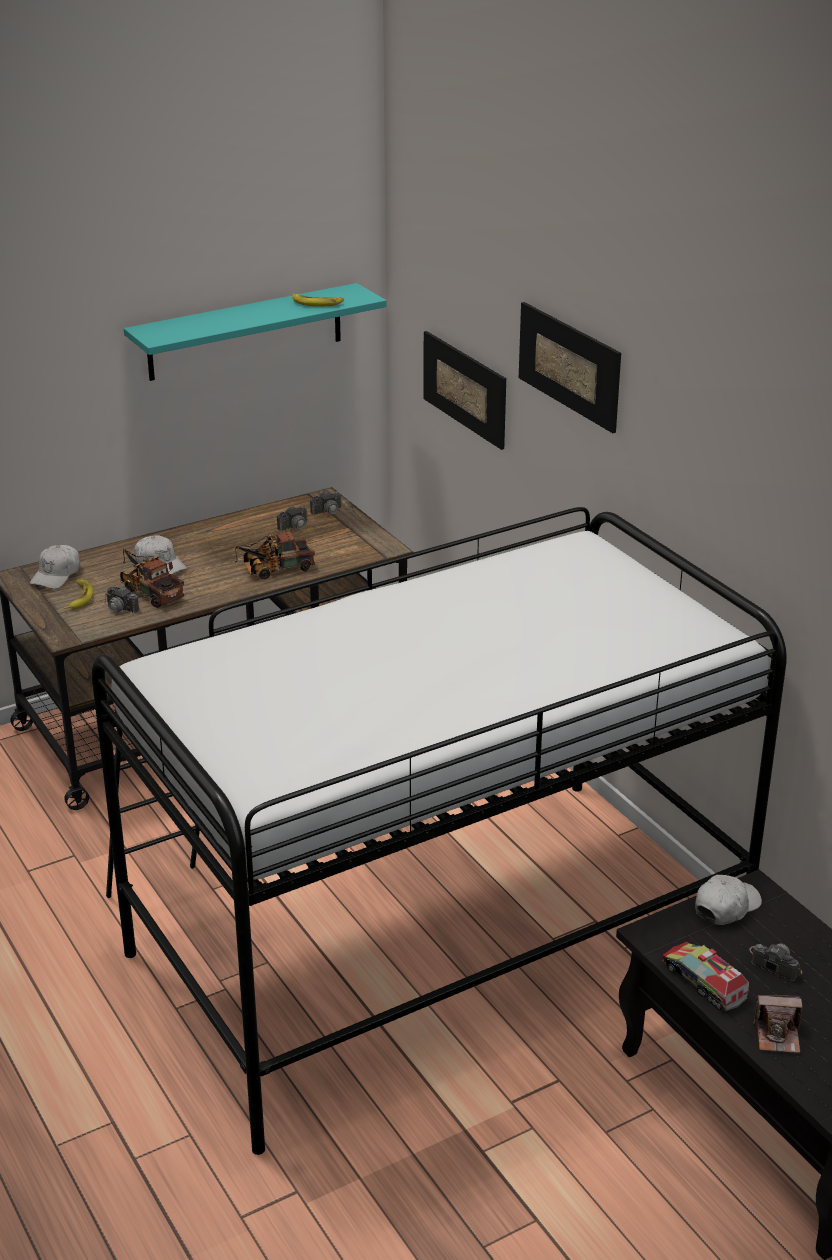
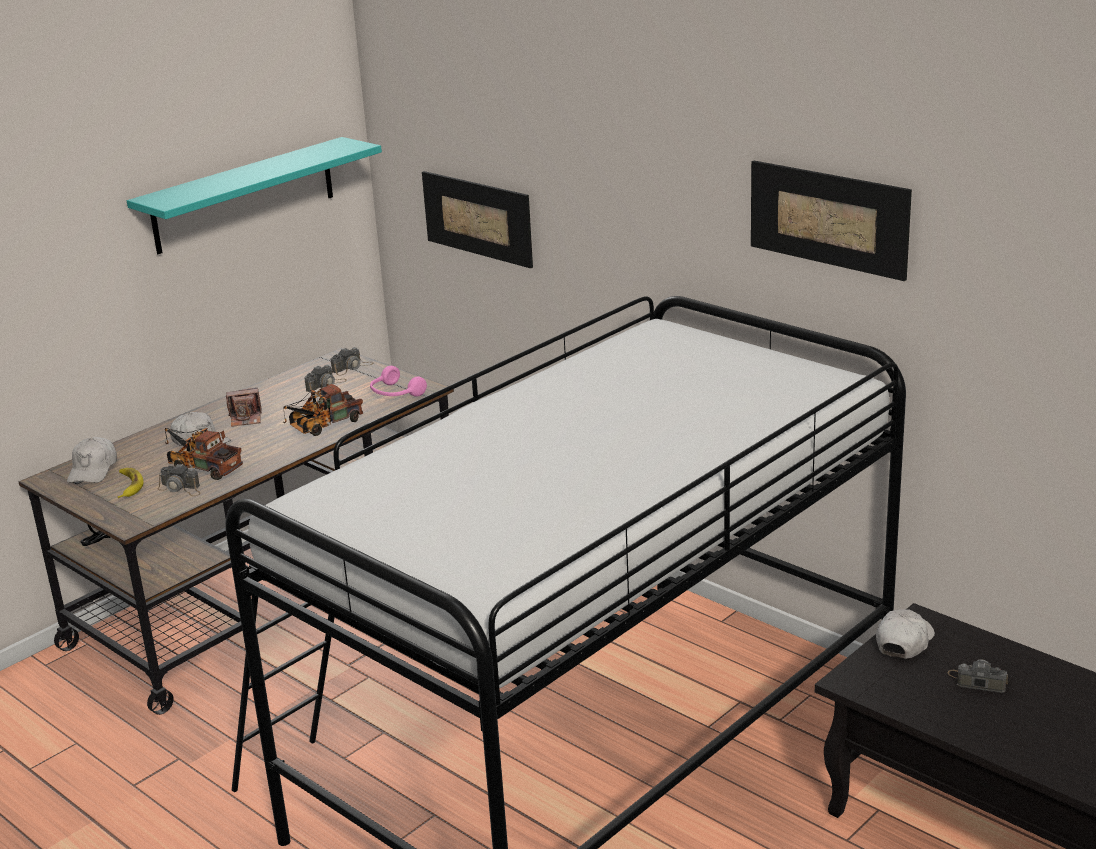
camera: 15 degrees left, 5 degrees down
banana [292,293,344,306] -> none
picture [519,302,621,433] -> picture moved to [751,161,912,281]
toy truck [662,942,749,1011] -> none
camera [753,995,802,1053] -> camera moved to [226,388,262,427]
none -> pink headphones [370,366,427,397]

